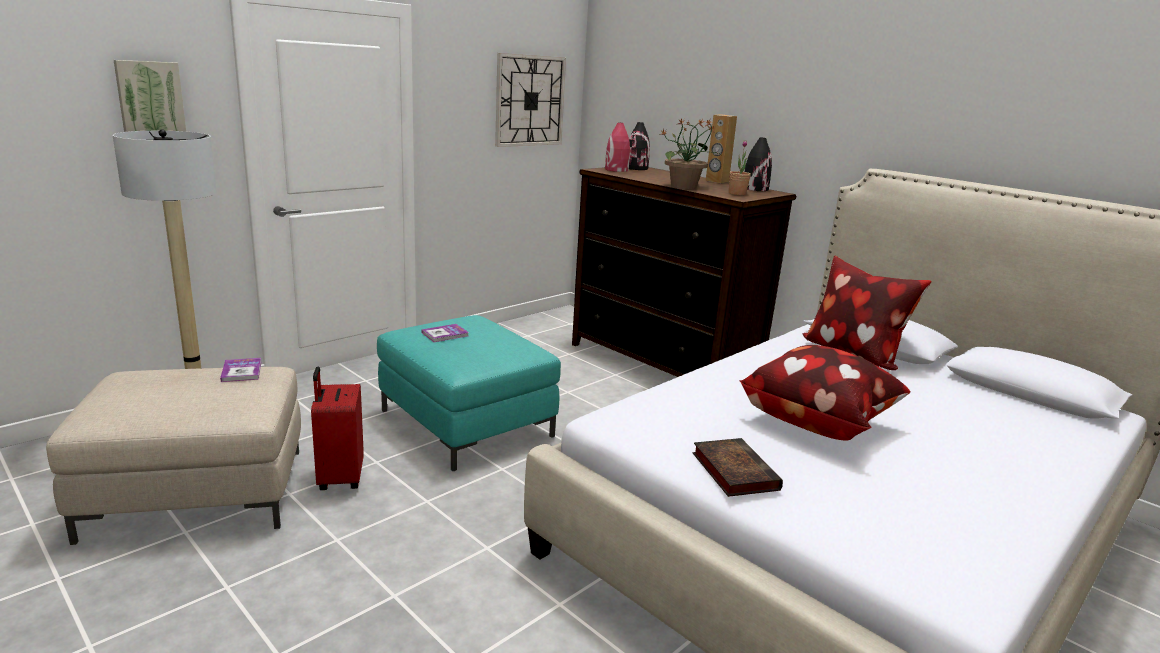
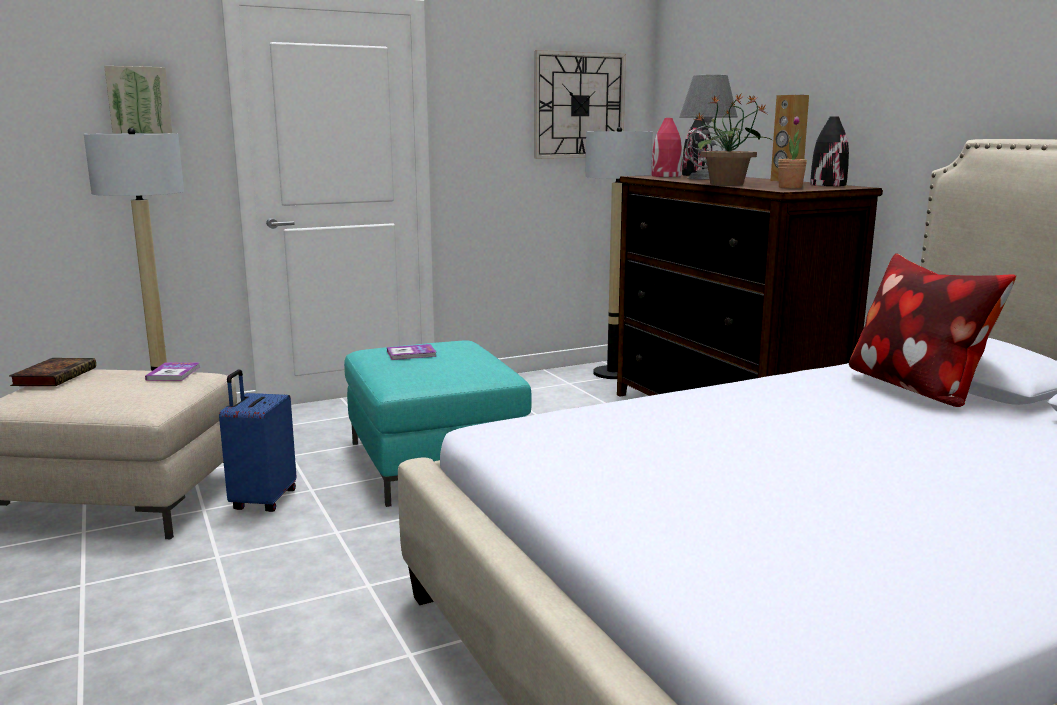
camera: 20 degrees right, 5 degrees down
red suitcase [311,367,364,490] -> blue suitcase [219,370,296,512]
book [693,438,783,497] -> book moved to [9,358,96,386]
pillow [739,345,911,441] -> none
none -> floor lamp [585,127,653,379]
none -> grey table lamp [679,75,738,179]

